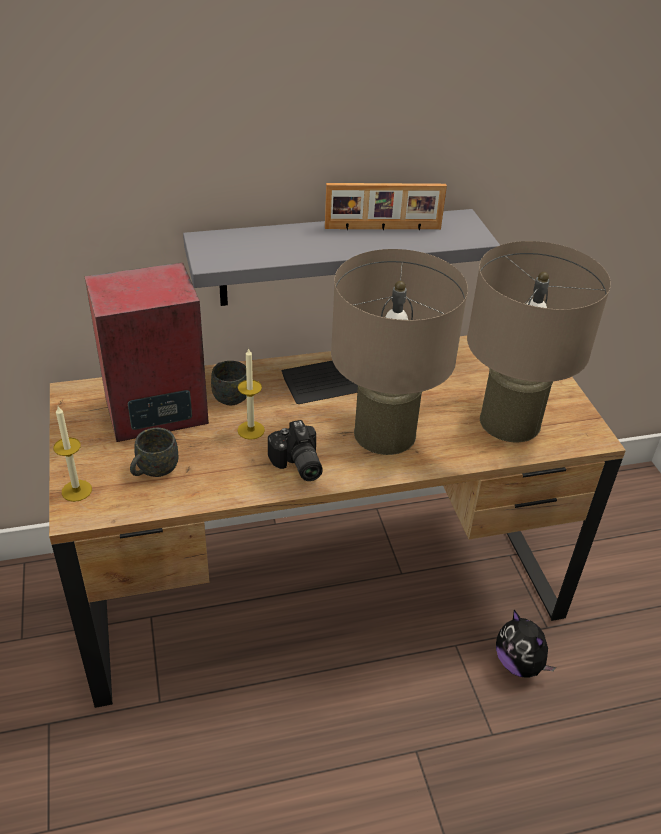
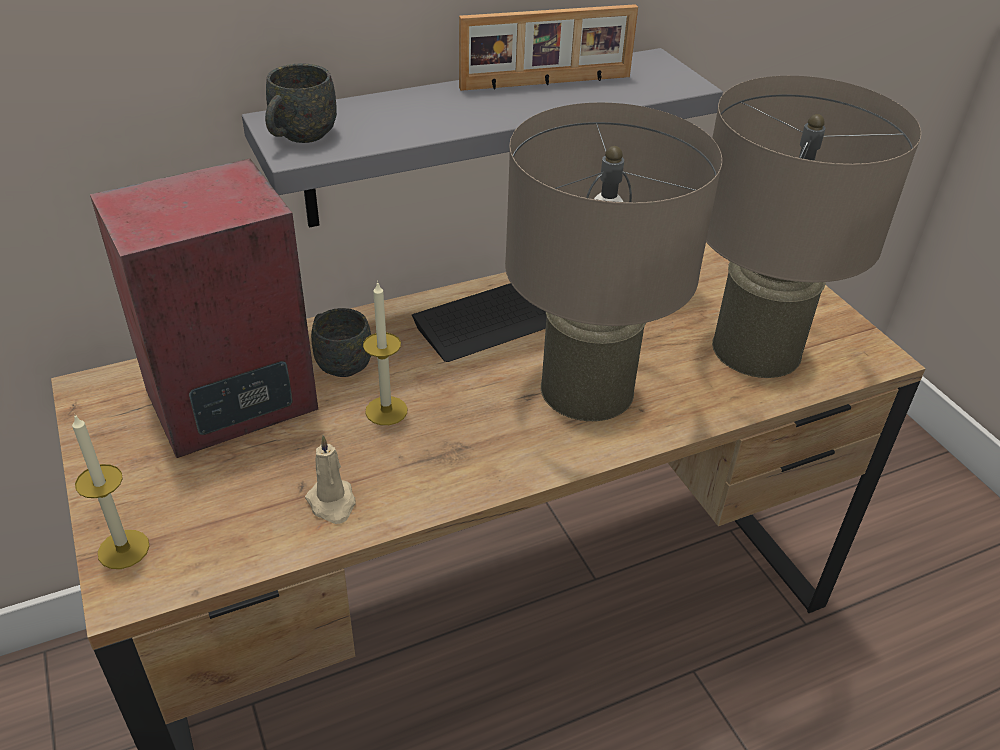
camera: 10 degrees left, 0 degrees up
grey mug [130,428,178,477] -> grey mug moved to [265,63,337,143]
camera [268,420,323,481] -> none
plush toy [496,610,556,678] -> none
none -> beige candle [305,435,356,524]

